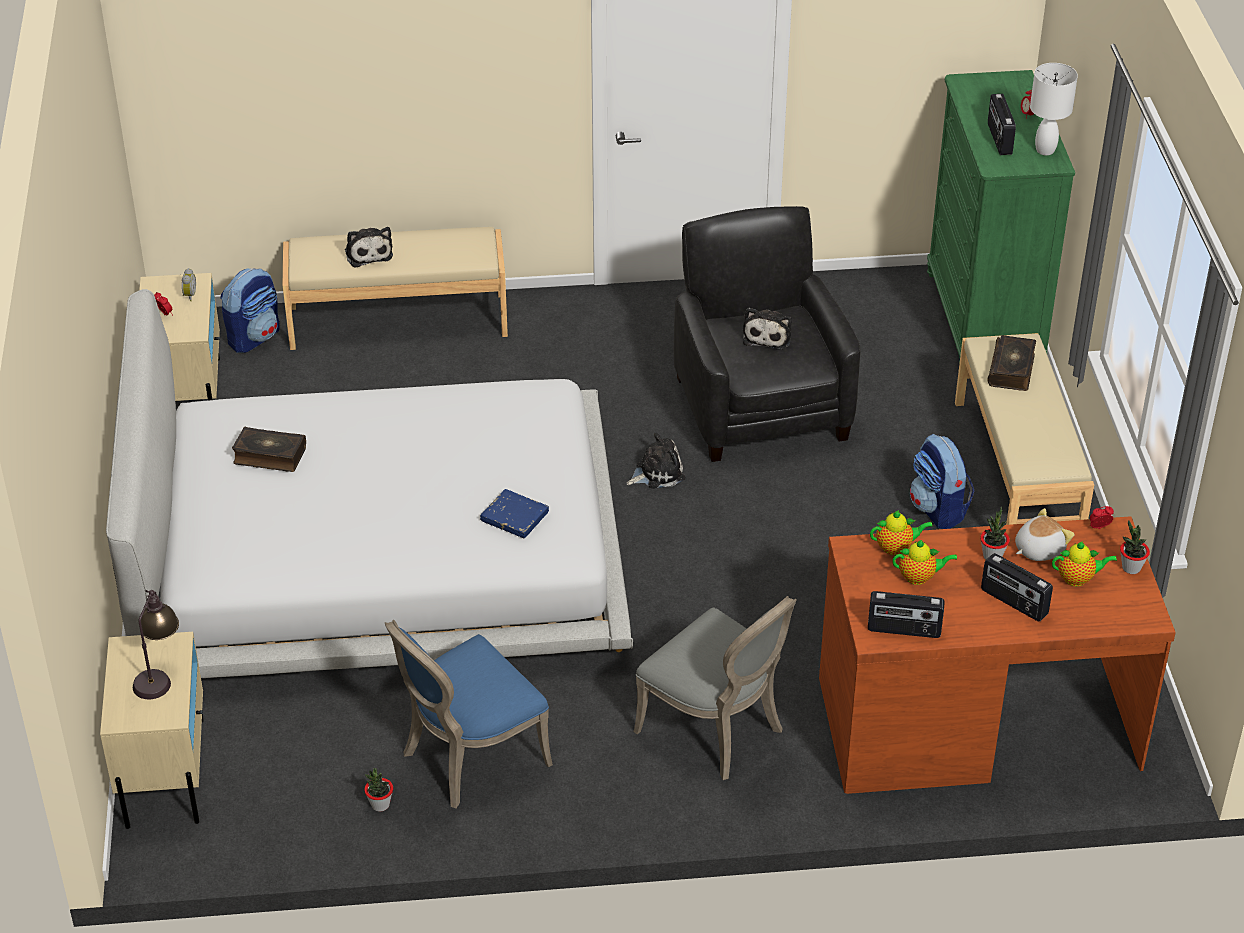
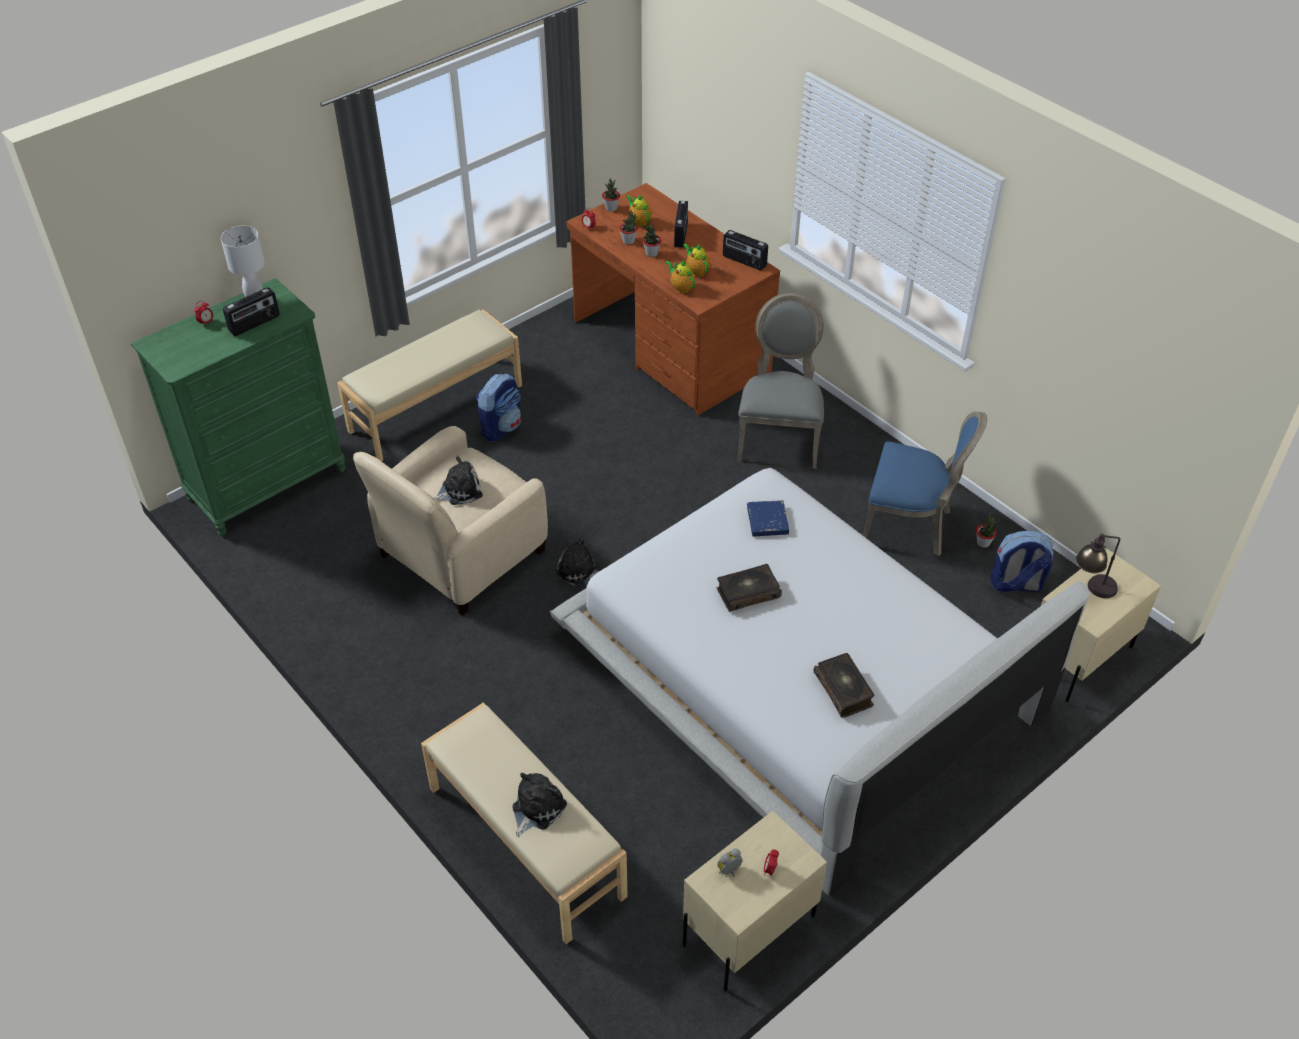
camera: 125 degrees left, 5 degrees up
backpack [220,268,280,353] -> backpack moved to [990,530,1054,592]
black armchair [674,206,861,462] -> beige armchair [353,426,548,616]
radio [868,591,945,638] -> radio turned 150 degrees clockwise [723,230,768,271]
book [988,335,1036,391] -> book moved to [717,564,782,612]
plush toy [1015,508,1075,561] -> potted plant [619,210,638,245]

